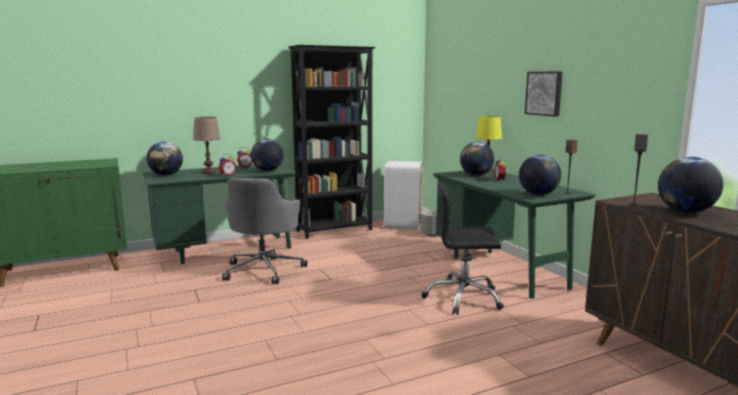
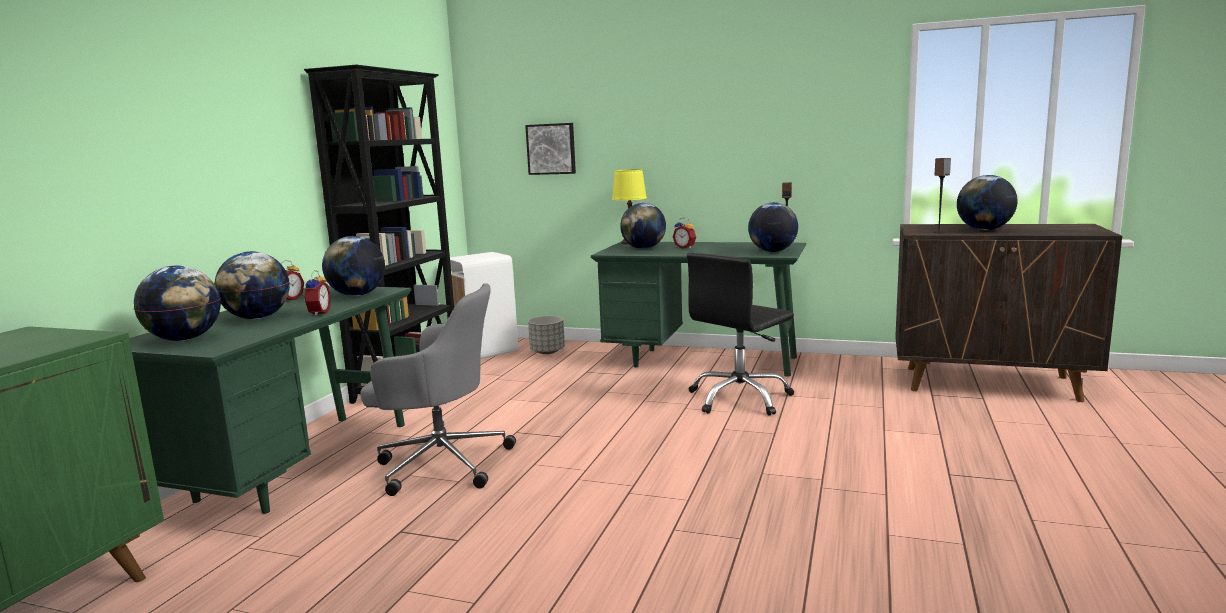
camera: 45 degrees left, 0 degrees up
brown table lamp [193,117,221,174] -> globe [214,251,290,319]
grey office chair [222,178,307,284] -> grey office chair turned 45 degrees counterclockwise [360,283,516,496]
picture [525,71,562,117] -> picture moved to [525,123,576,175]

